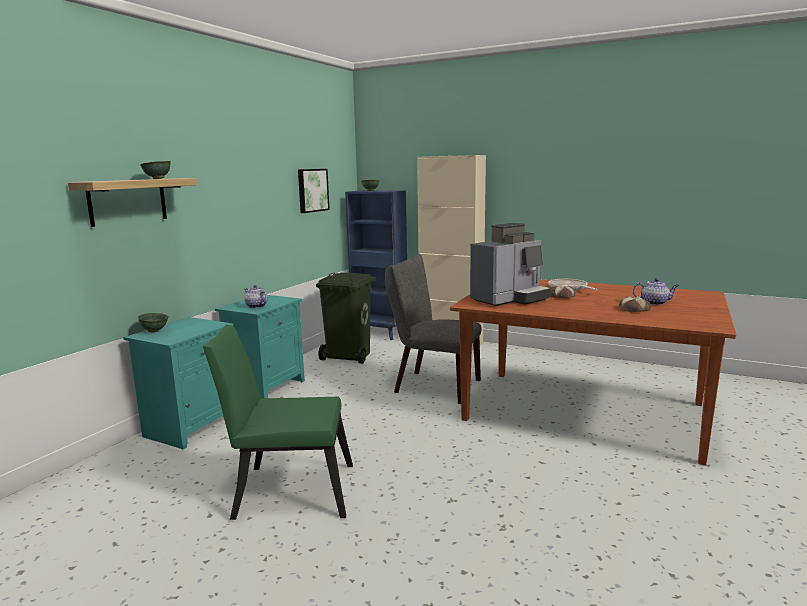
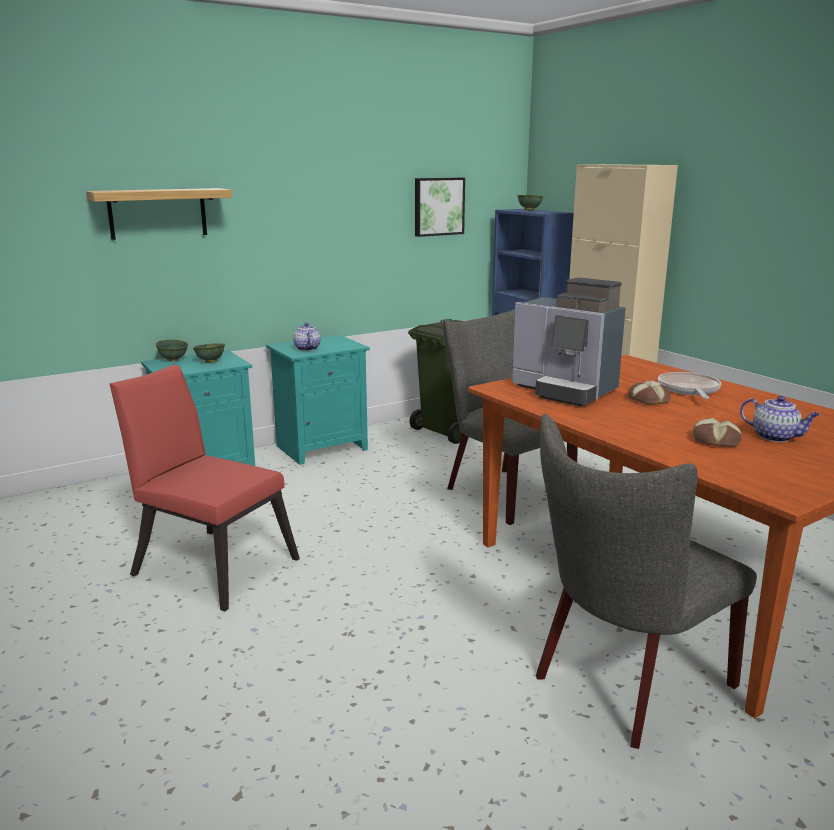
camera: 30 degrees right, 5 degrees up
green bowl [140,161,171,179] -> green bowl moved to [193,343,225,363]
green chair [203,325,353,520] -> red chair [109,365,300,611]
coffee machine [470,223,550,306] -> coffee machine turned 45 degrees clockwise [512,277,626,406]
none -> grey chair [536,414,757,749]

